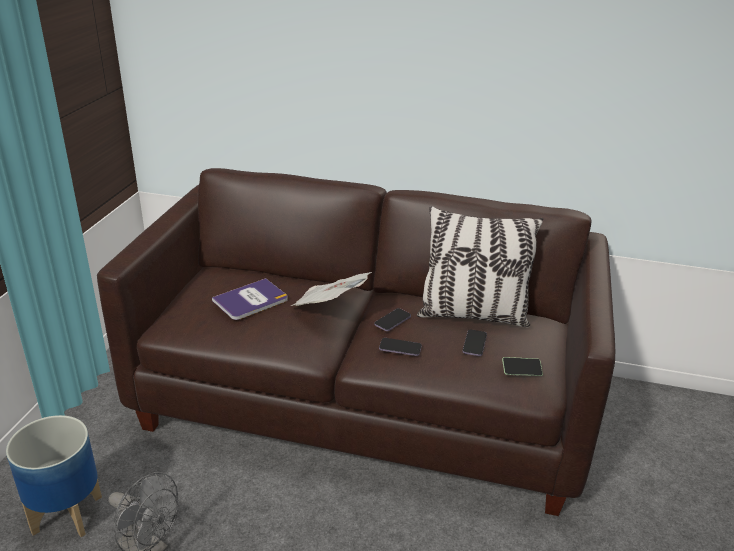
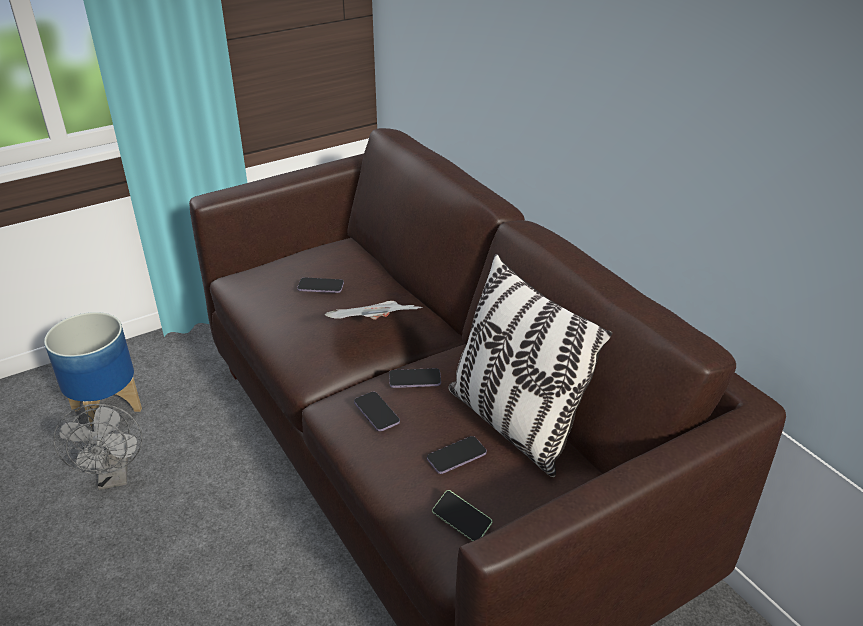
camera: 45 degrees right, 5 degrees up
book [212,278,288,320] -> phone [297,277,344,293]

